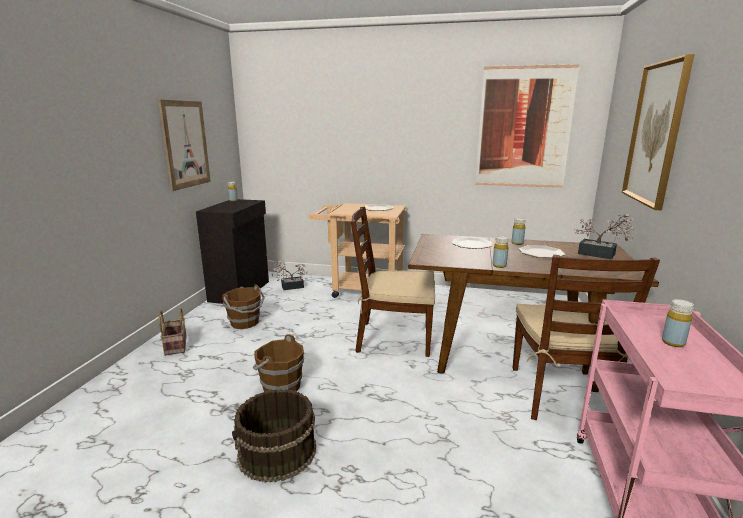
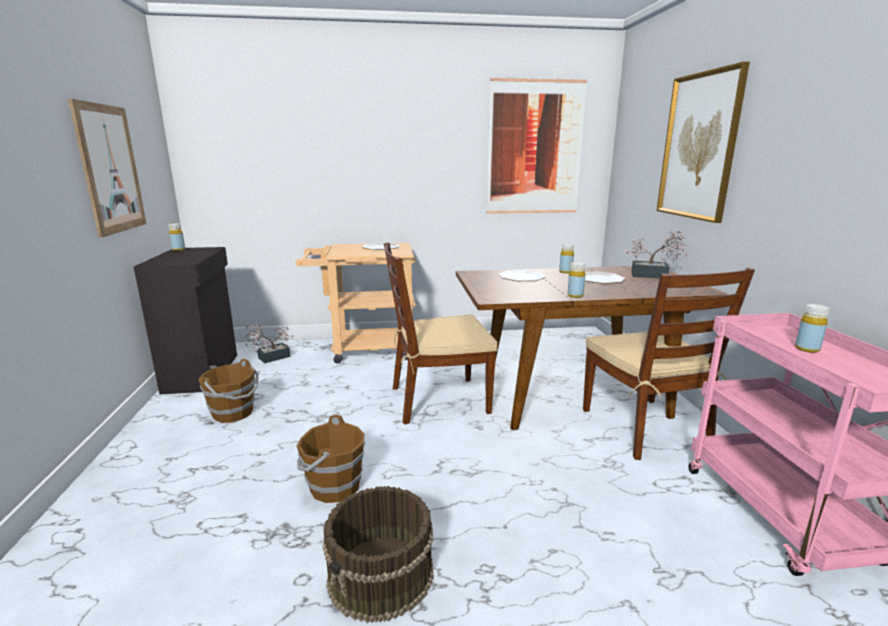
camera: 20 degrees left, 0 degrees up
basket [159,308,187,356] -> none

